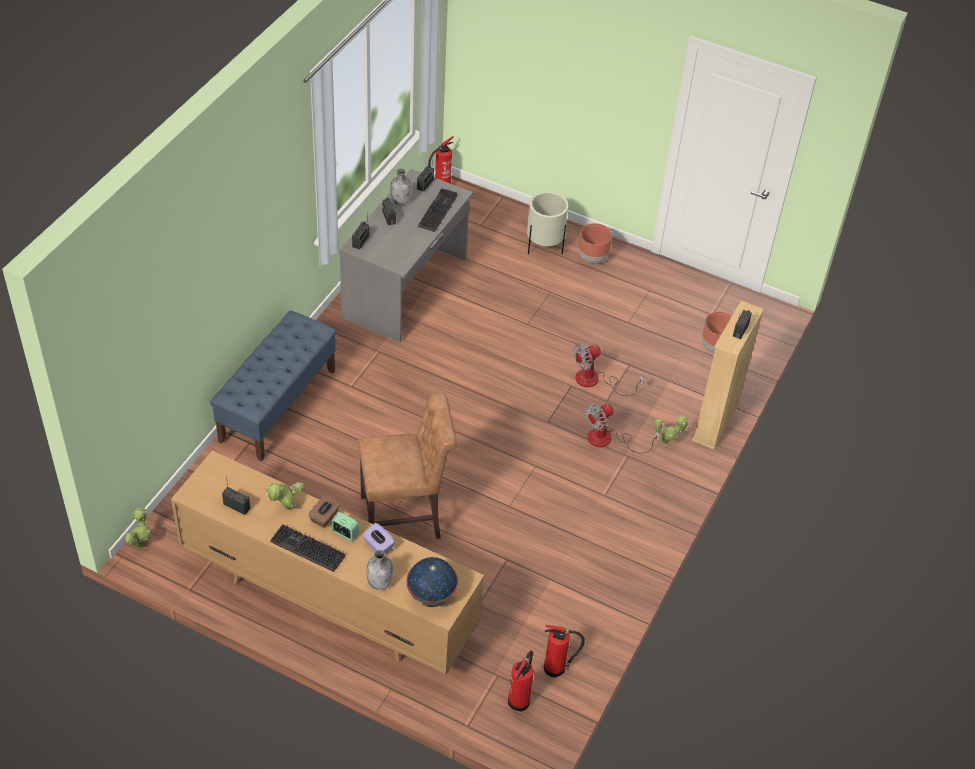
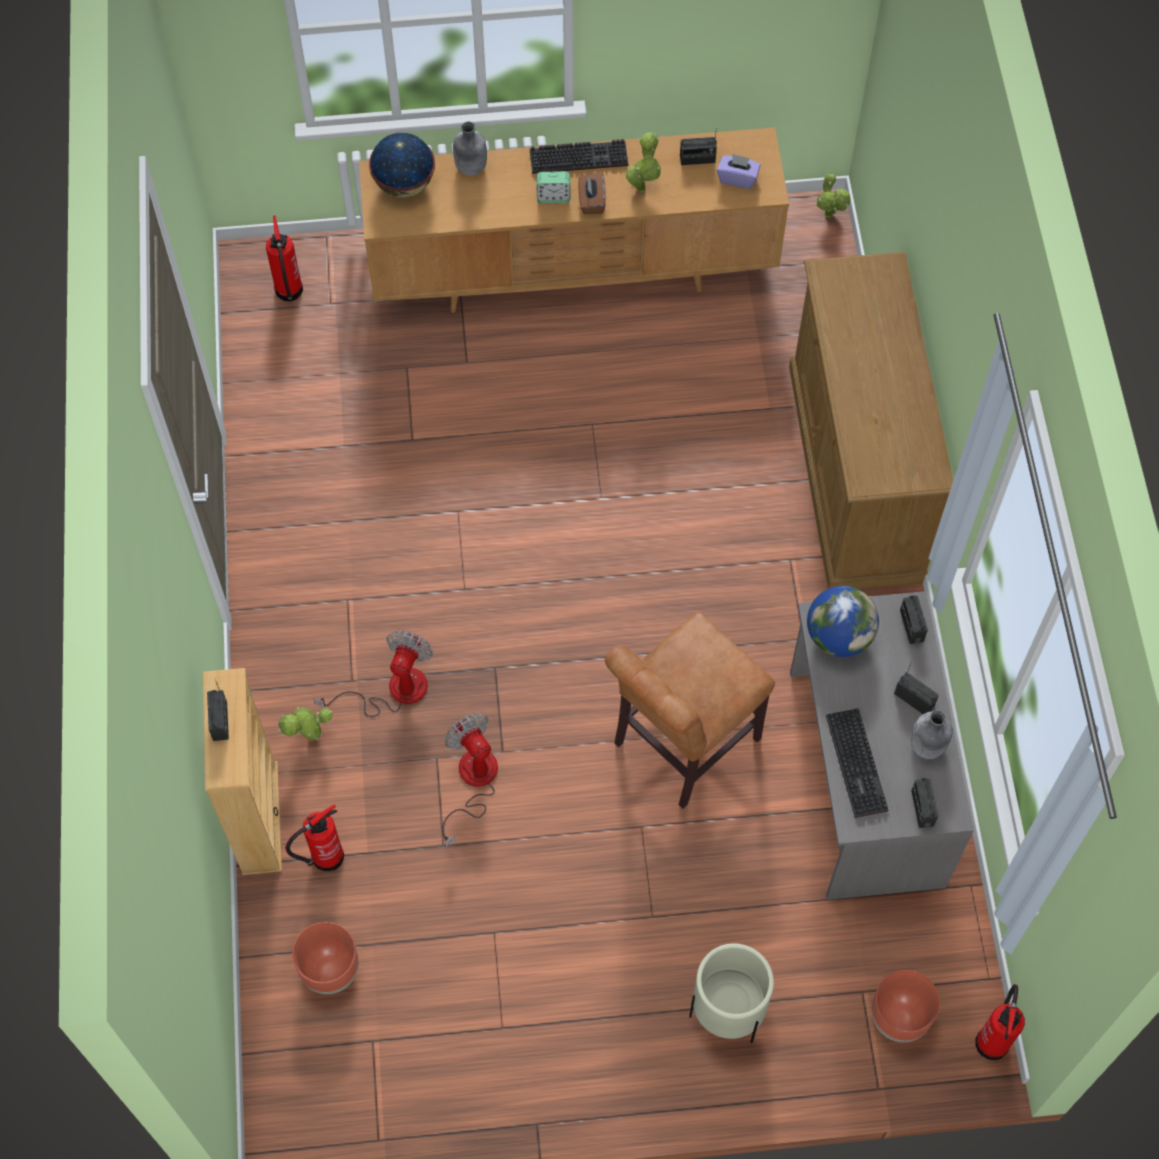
camera: 150 degrees right, 15 degrees up
blue bench [210,311,336,462] -> brown cabinet [789,252,953,589]
brown chair [358,392,457,539] -> brown chair moved to [605,611,775,809]
purple tissue box [362,523,395,554] -> purple tissue box moved to [717,154,761,189]
fire extinguisher [544,625,585,677] -> fire extinguisher moved to [286,804,344,871]
fan [573,343,644,396] -> fan turned 60 degrees counterclockwise [443,713,498,847]
brown planter [578,223,612,264] -> brown planter moved to [872,970,940,1042]
none -> globe [807,586,879,657]

